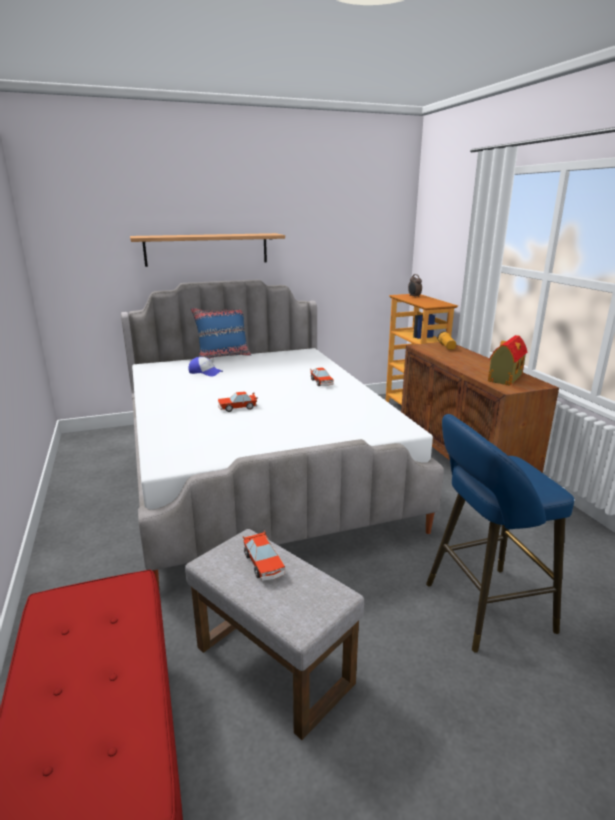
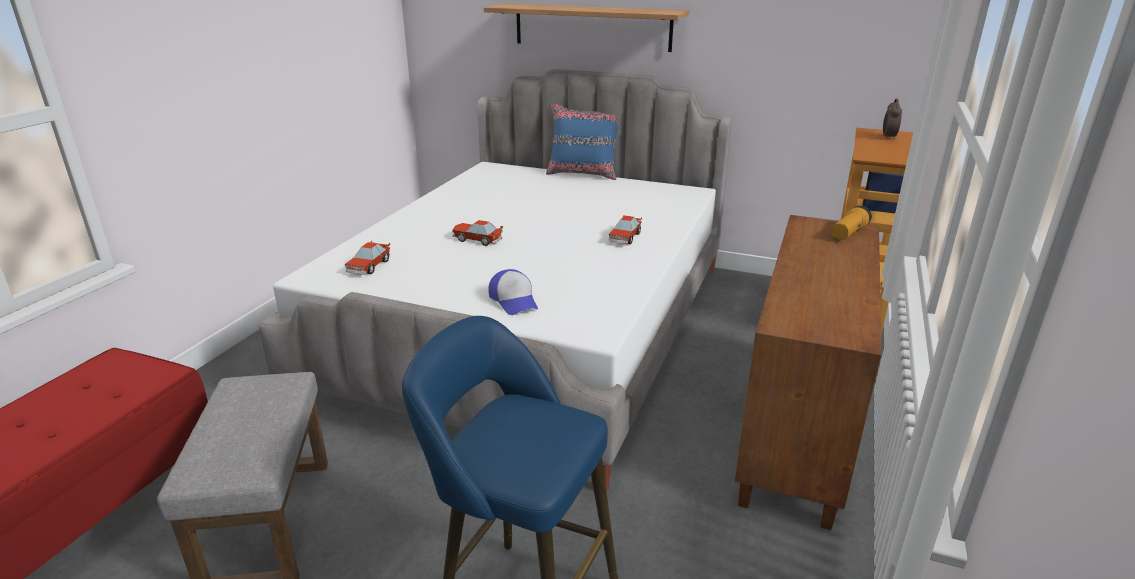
camera: 40 degrees right, 5 degrees up
cap [188,357,223,377] -> cap moved to [488,269,538,315]
toy car [243,530,285,581] -> toy car moved to [345,241,390,275]
toy house [488,335,527,385] -> none

